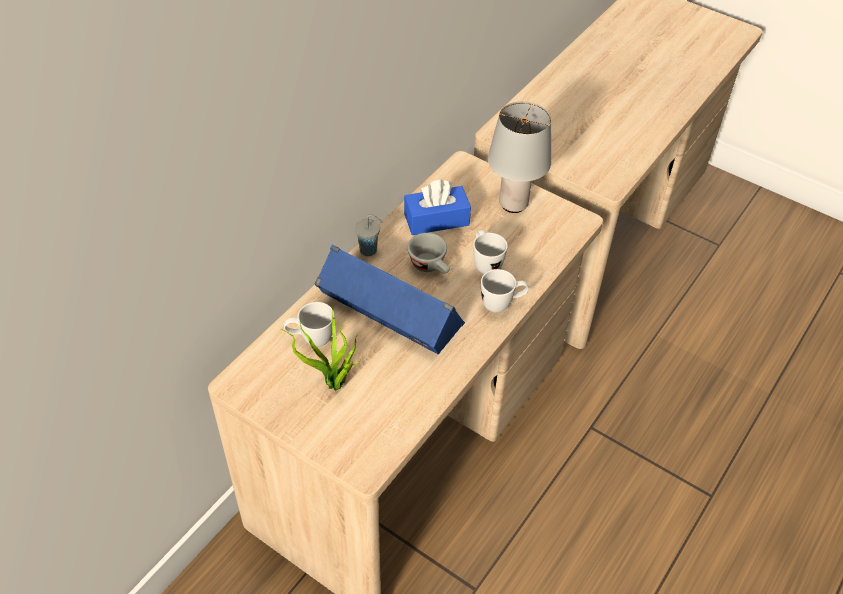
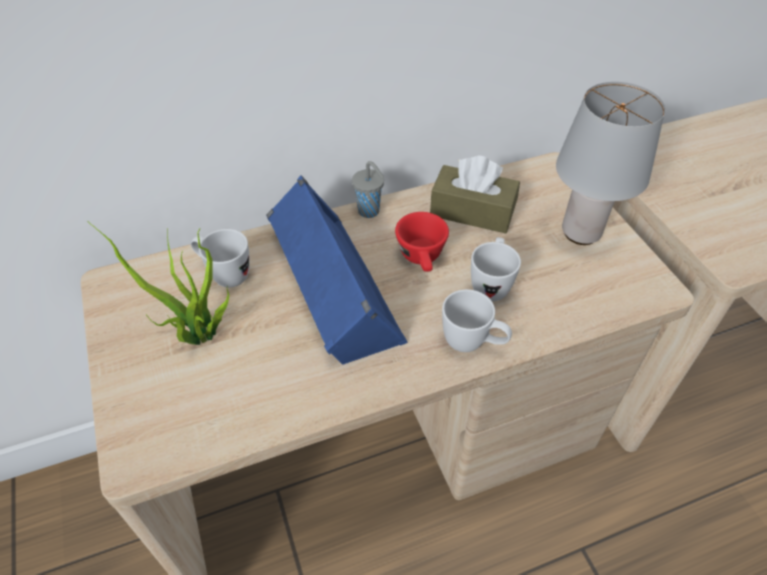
camera: 35 degrees right, 0 degrees up
blue tissue box [404,179,471,235] -> brown tissue box [430,156,520,234]
grey cup [407,233,450,273] -> red cup [395,212,449,272]

